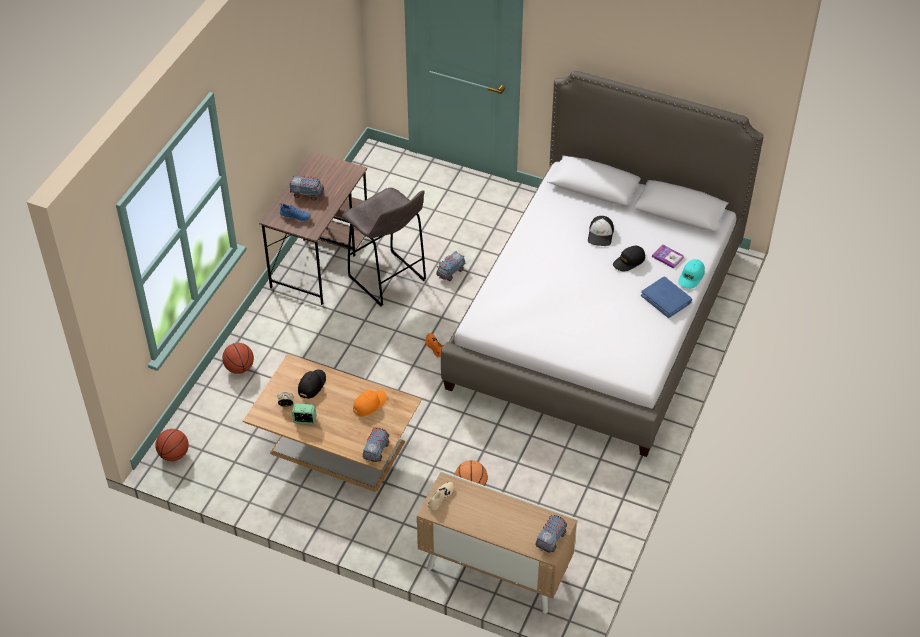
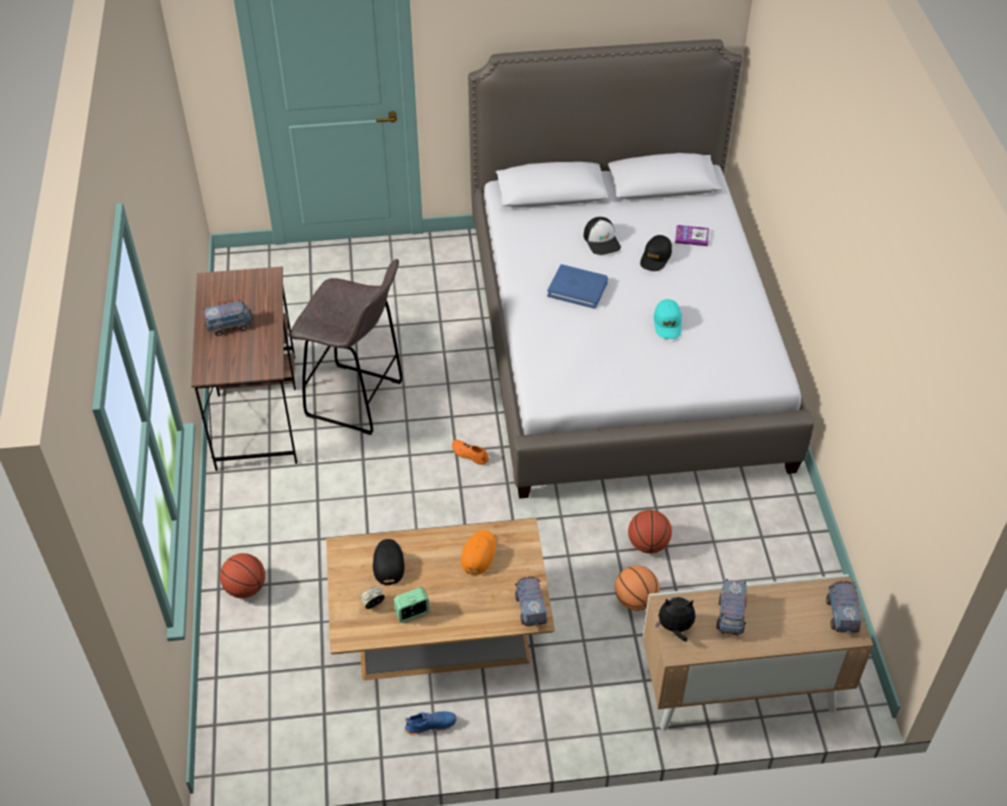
camera: 30 degrees left, 0 degrees up
basketball [155,429,189,461] -> basketball moved to [628,510,672,554]
blue shoe [279,203,311,222] -> blue shoe moved to [405,712,457,735]
beige shoe [428,482,454,510] -> plush toy [656,597,695,642]
toy truck [436,251,465,281] -> toy truck moved to [716,579,747,637]
blue book [641,276,692,318] -> blue book moved to [547,264,608,309]
turquoise cap [678,259,705,289] -> turquoise cap moved to [654,299,682,339]

